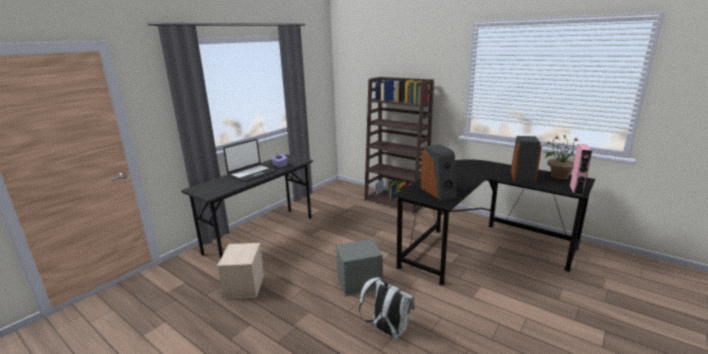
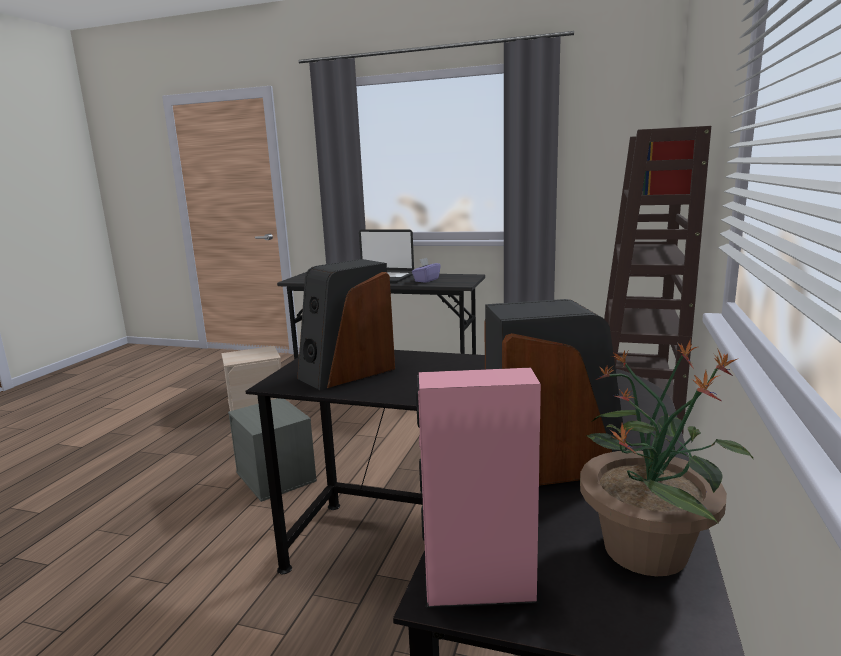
camera: 70 degrees right, 5 degrees down
white backpack [359,277,415,338] -> none

